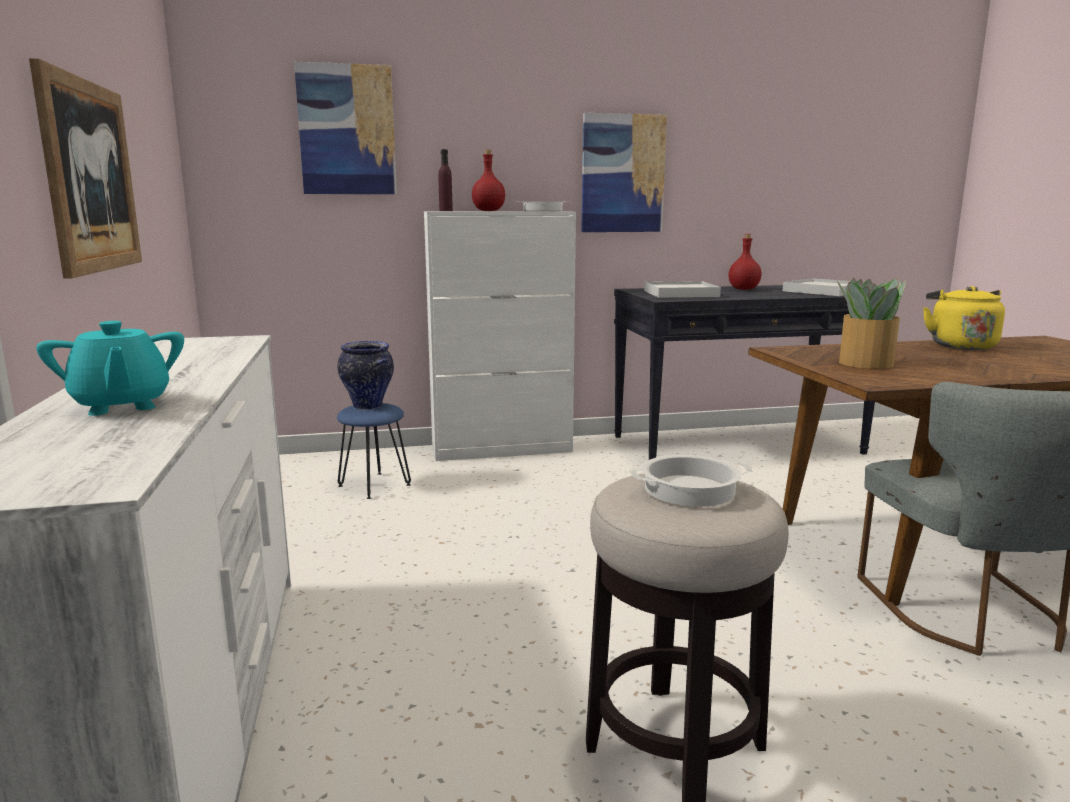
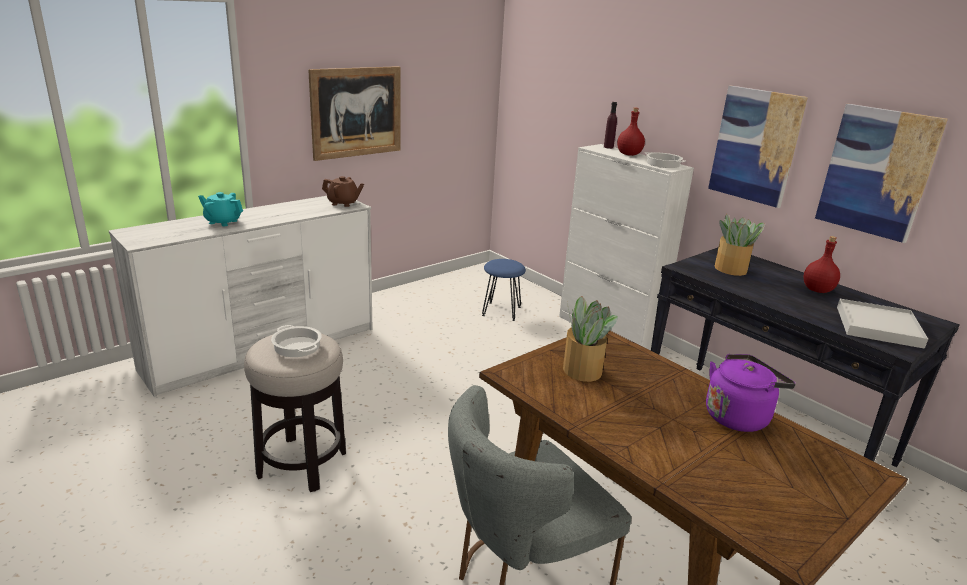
camera: 60 degrees right, 10 degrees up
turquoise teapot [36,321,184,416] -> turquoise teapot turned 75 degrees clockwise [198,192,243,226]
picture [294,62,397,194] -> picture moved to [815,104,948,243]
vase [338,341,394,410] -> none
white tray [644,281,721,298] -> potted plant [715,214,765,276]
yellow kettle [923,286,1005,350] -> purple kettle [706,354,796,432]
none -> brown teapot [322,176,364,207]

